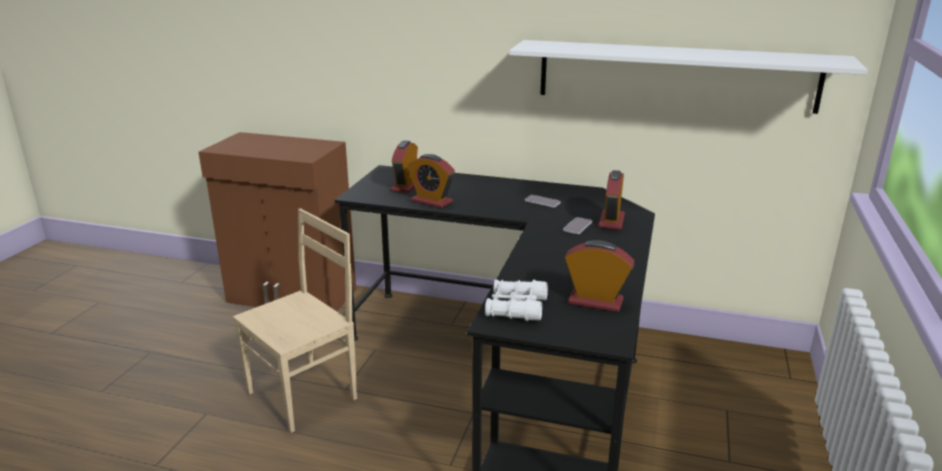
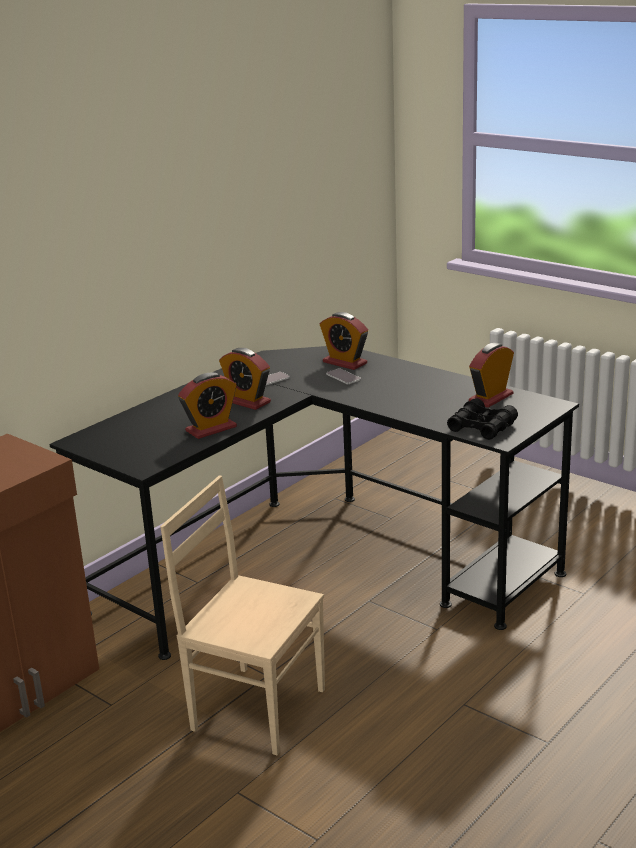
camera: 65 degrees left, 0 degrees up
beige chair [233,208,357,433] -> beige chair turned 45 degrees counterclockwise [160,476,325,755]
alarm clock [391,141,418,193] -> alarm clock moved to [219,348,271,410]
white binoculars [485,280,548,321] -> black binoculars [447,398,518,440]
white shelf [509,40,868,114] -> none

